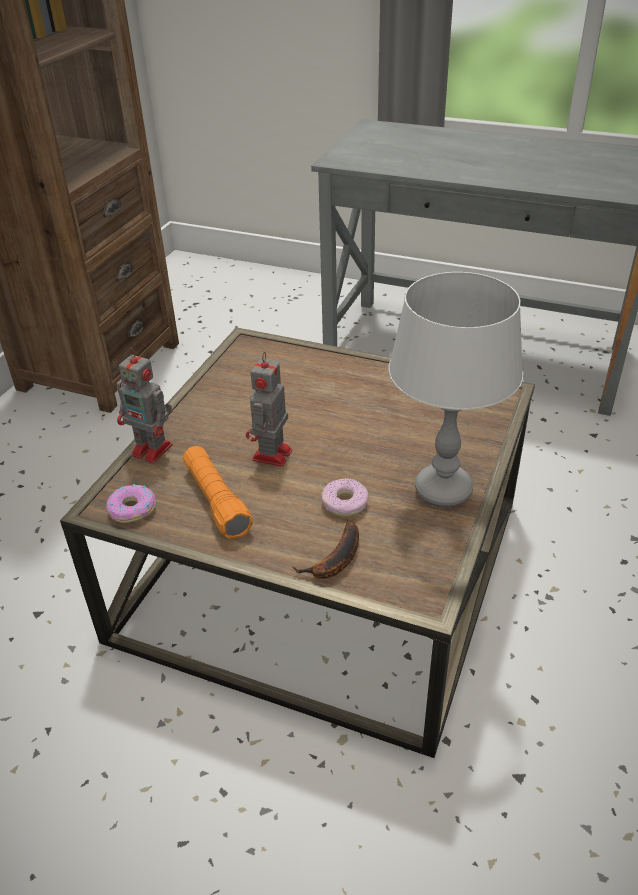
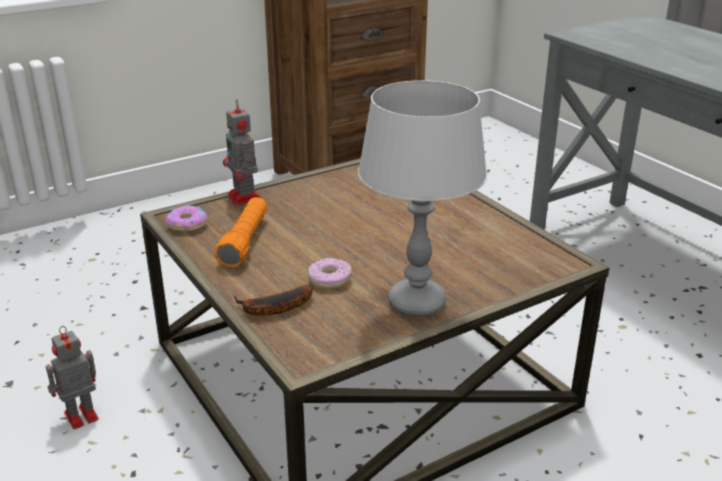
camera: 35 degrees right, 10 degrees down
toy robot [246,352,292,467] -> toy robot moved to [46,326,99,429]

